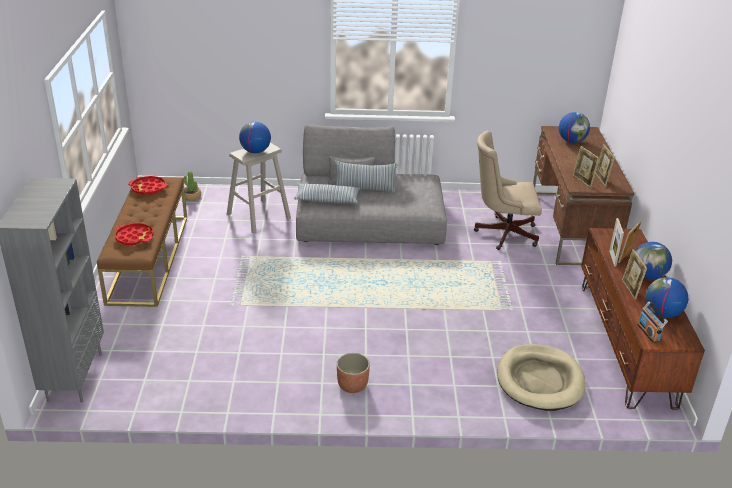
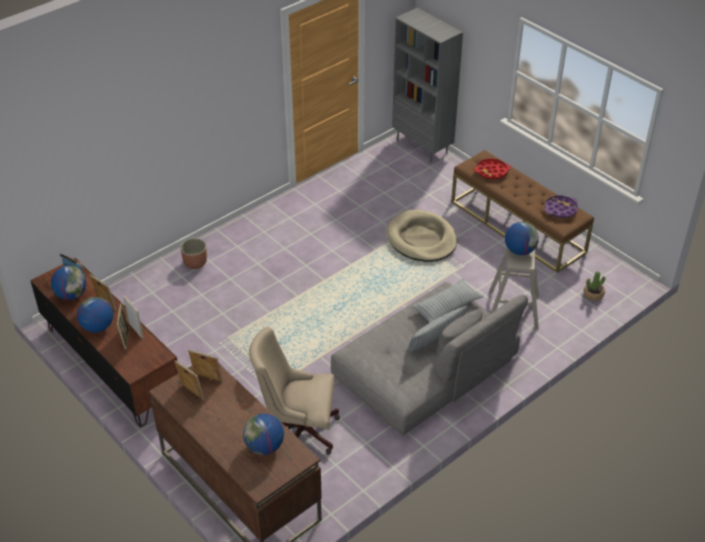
camera: 140 degrees right, 10 degrees up
red tray [128,176,168,195] -> purple tray [545,195,578,218]
planter [337,353,370,393] -> planter moved to [181,238,207,269]
beige office chair [474,131,542,250] -> beige office chair turned 135 degrees counterclockwise [249,327,340,454]
beige dog bed [497,344,586,411] -> beige dog bed moved to [387,209,457,262]

